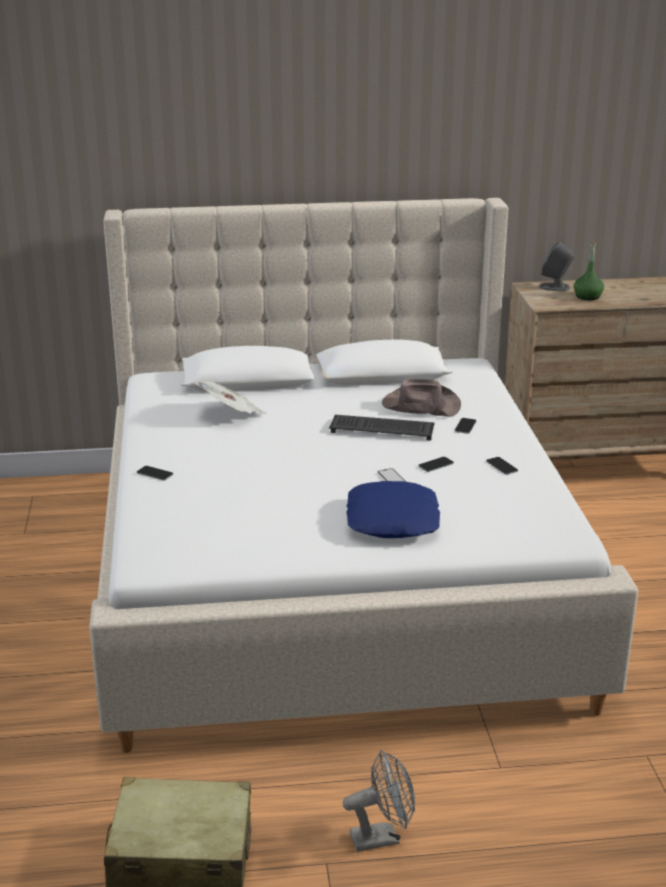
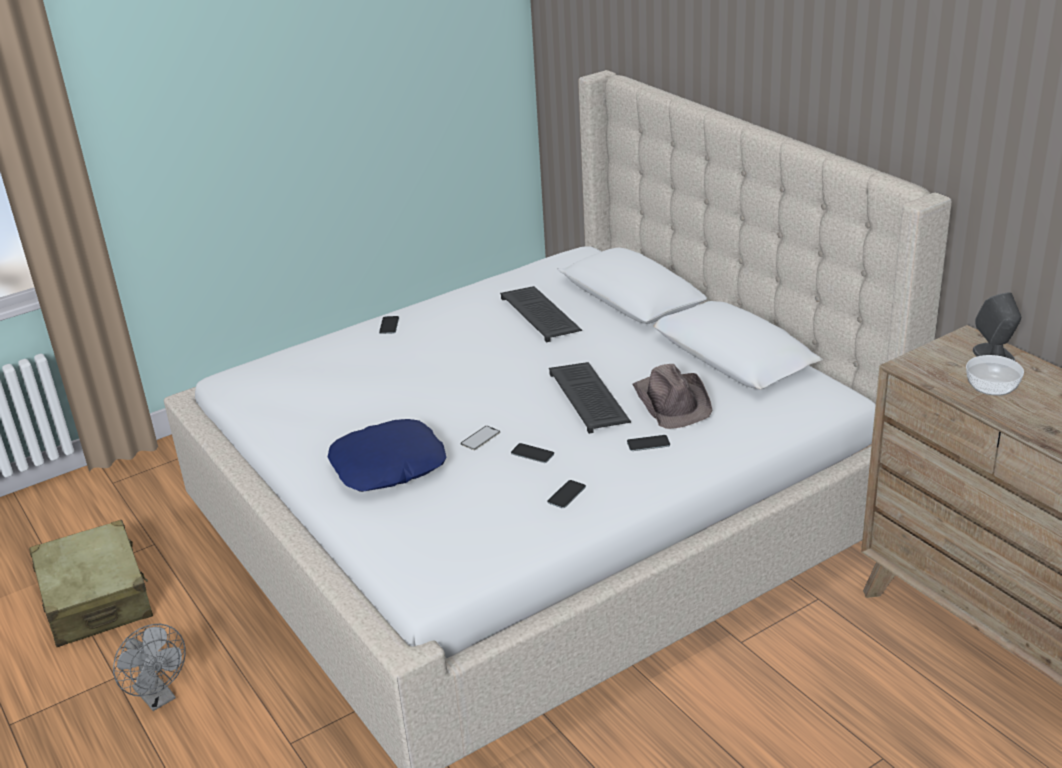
camera: 65 degrees right, 5 degrees up
newspaper [195,380,266,414] -> keyboard [500,286,582,342]
green bottle [574,241,604,300] -> bowl [966,355,1024,396]

